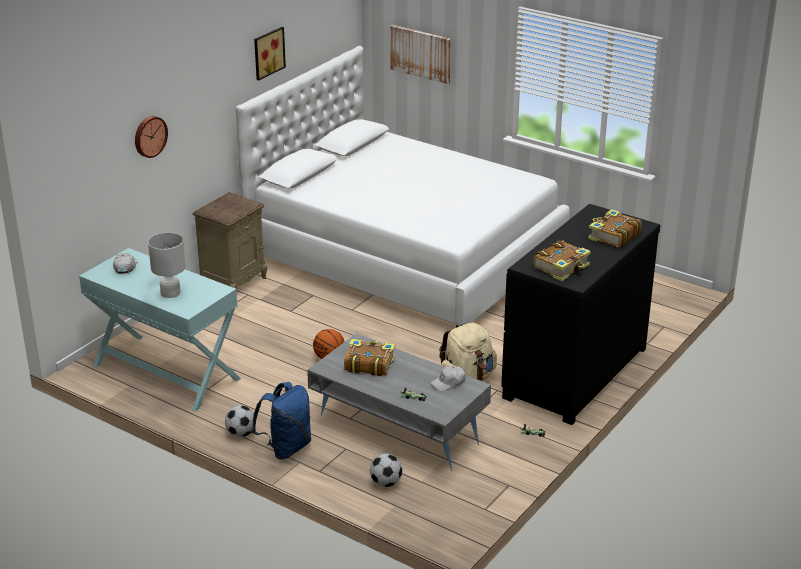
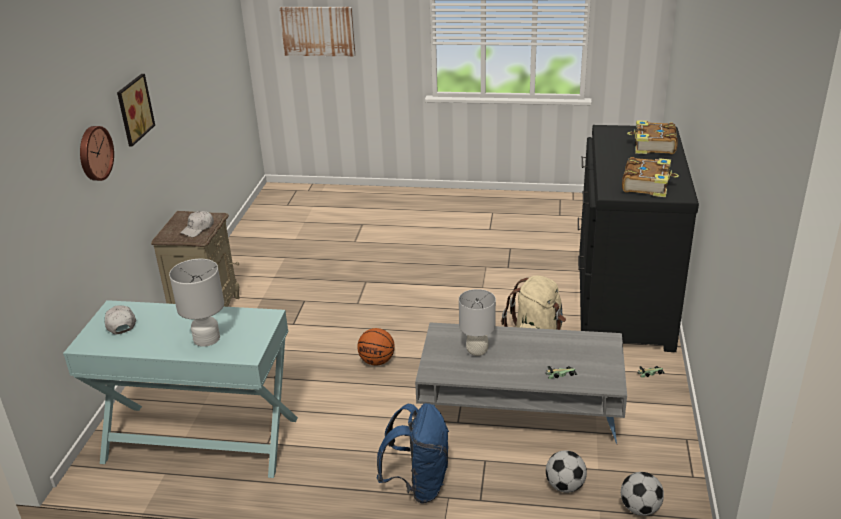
camera: 25 degrees left, 0 degrees up
football [225,405,254,437] -> football moved to [621,472,664,516]
white bed [236,46,570,328] -> none
picture [254,27,286,80] -> picture moved to [117,74,155,147]
book [344,339,395,376] -> grey table lamp [459,289,496,356]
white cap [431,365,466,391] -> white cap moved to [180,211,214,237]

